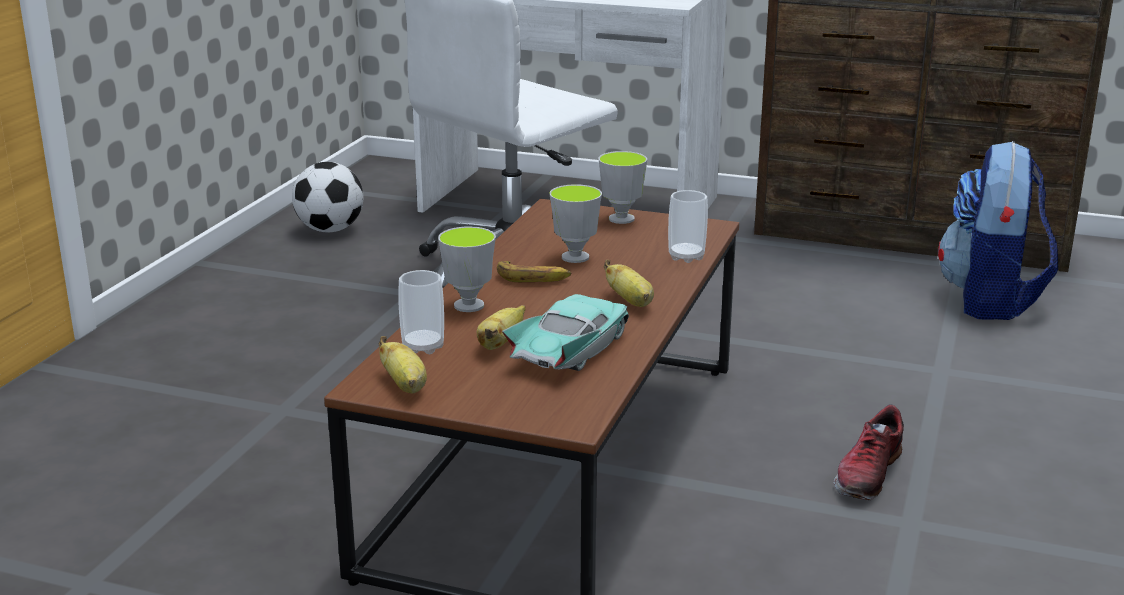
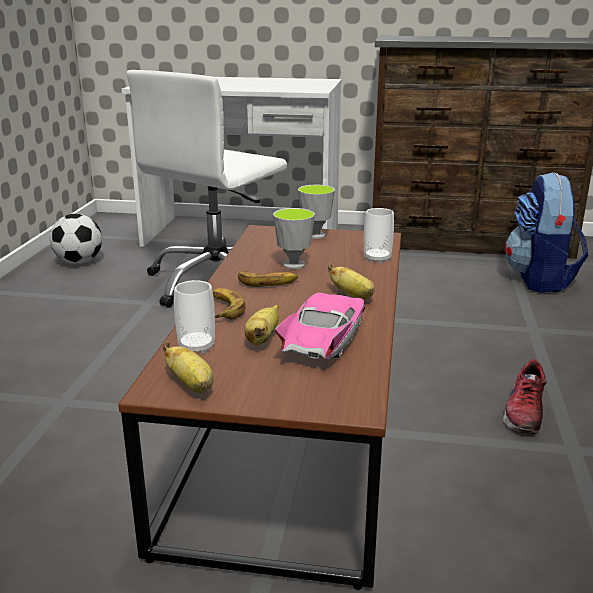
camera: 10 degrees left, 0 degrees up
cup [438,226,496,312] -> banana [212,288,246,319]
turquoise toy car [502,294,629,371] -> pink toy car [275,293,365,359]

